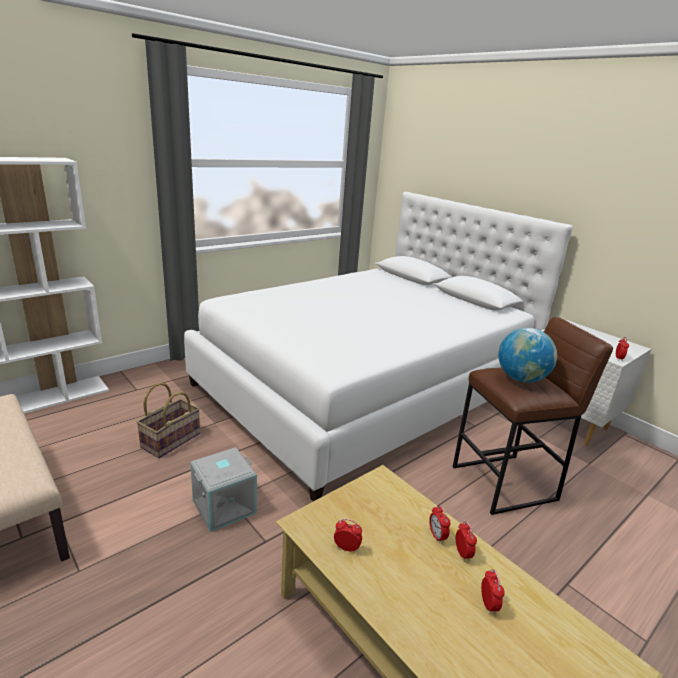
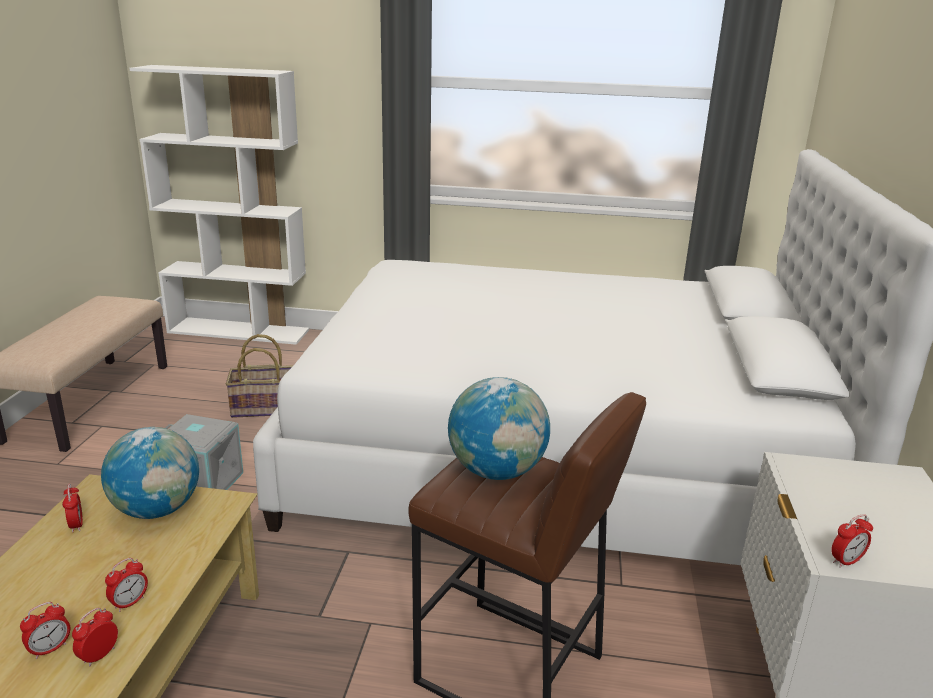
camera: 50 degrees right, 0 degrees up
alarm clock [429,505,451,543] -> alarm clock moved to [72,608,118,667]
none -> globe [101,427,199,519]

